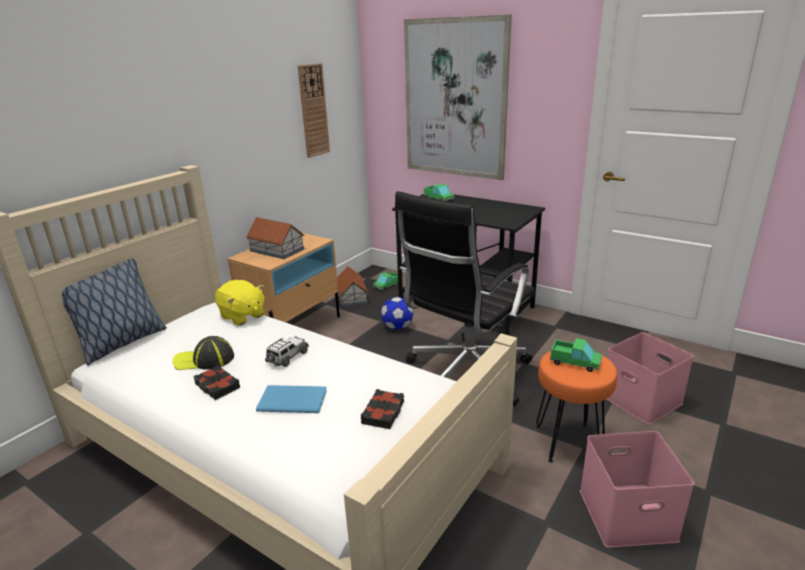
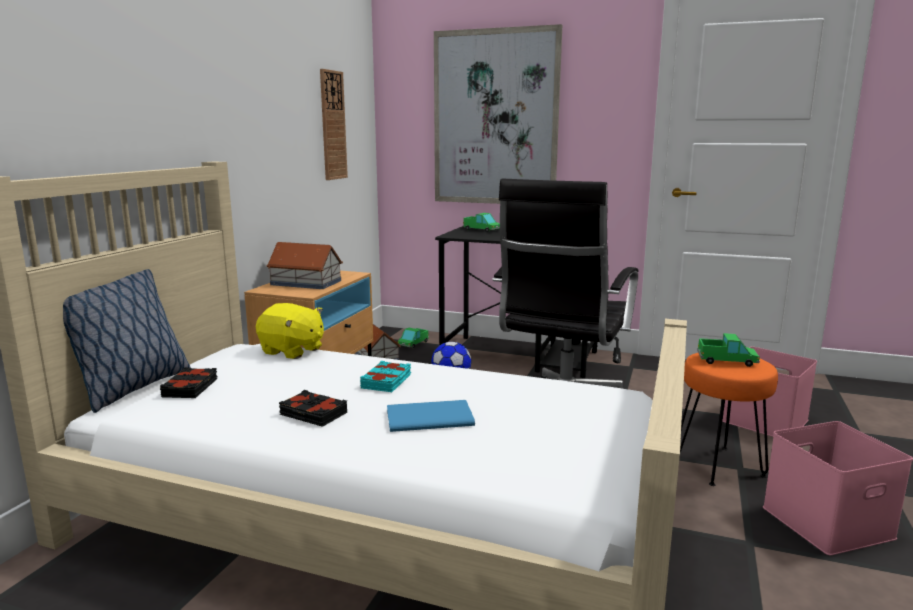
camera: 15 degrees left, 10 degrees down
cap [173,336,234,370] -> none
toy car [265,336,309,367] -> turquoise book [360,361,411,392]
black book [361,389,404,429] -> black book moved to [160,367,218,398]

